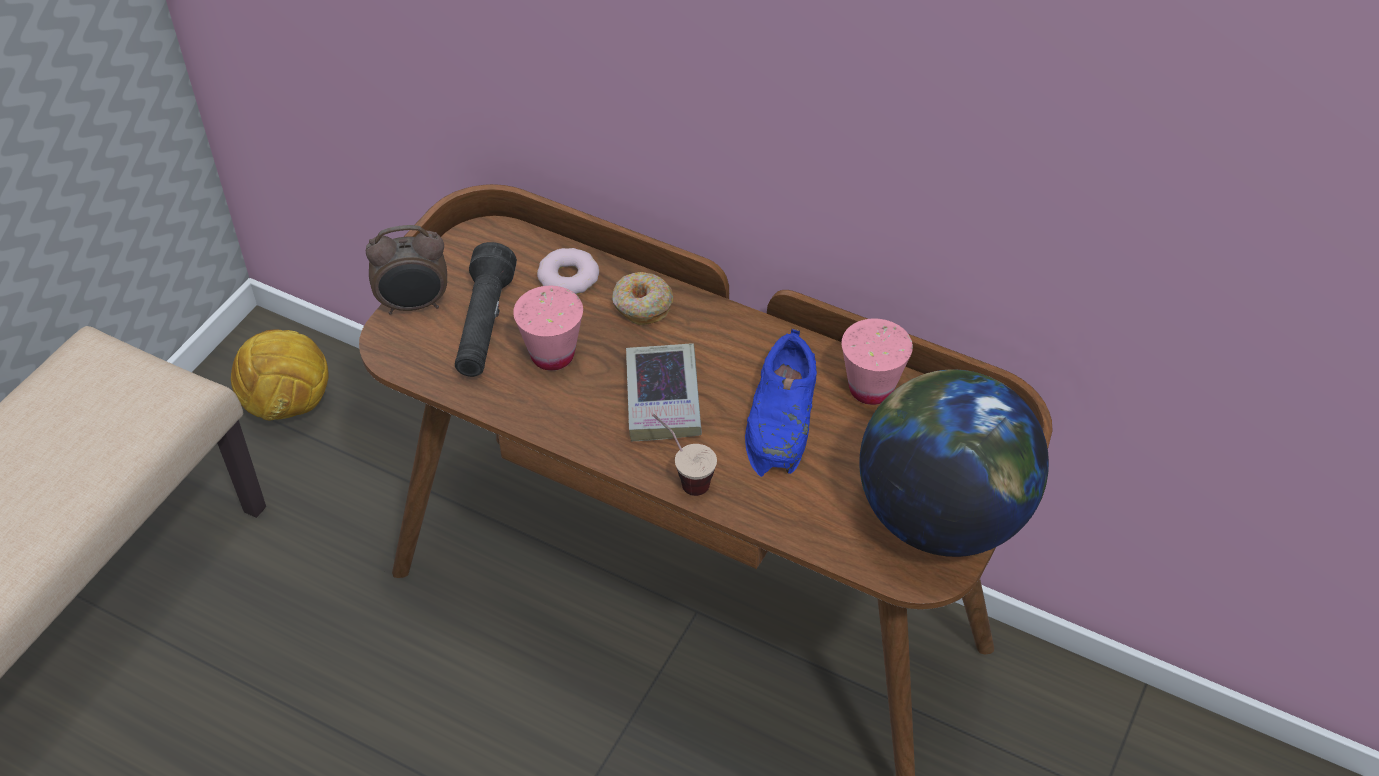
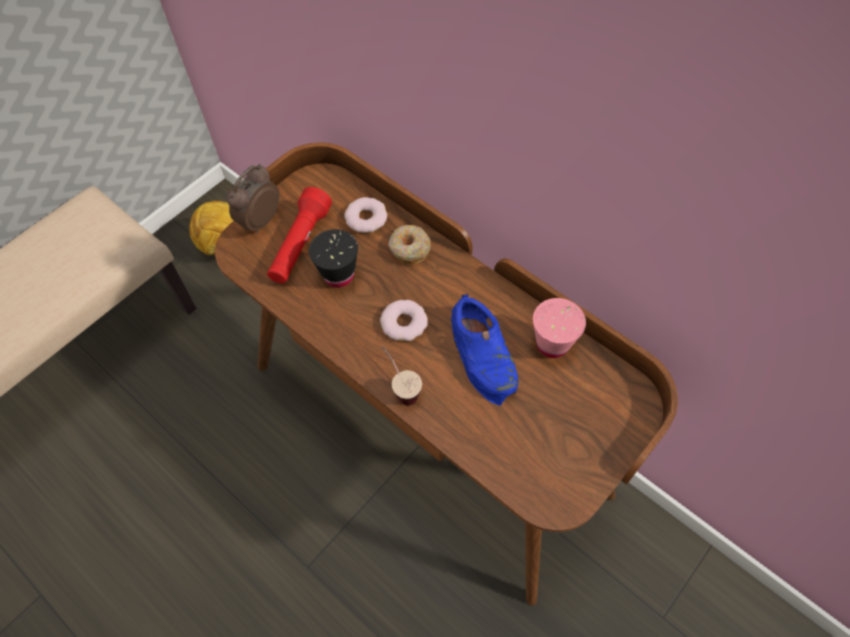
camera: 15 degrees right, 10 degrees up
alarm clock [366,225,447,315] -> alarm clock turned 120 degrees clockwise [226,164,280,234]
black flashlight [455,242,517,377] -> red flashlight [267,187,332,283]
pink cup [513,286,583,371] -> black cup [309,229,358,288]
book [626,343,702,441] -> donut [380,300,428,341]
blue shoe [745,328,817,477] -> blue shoe turned 45 degrees counterclockwise [451,293,519,405]
globe [859,370,1049,557] -> none

